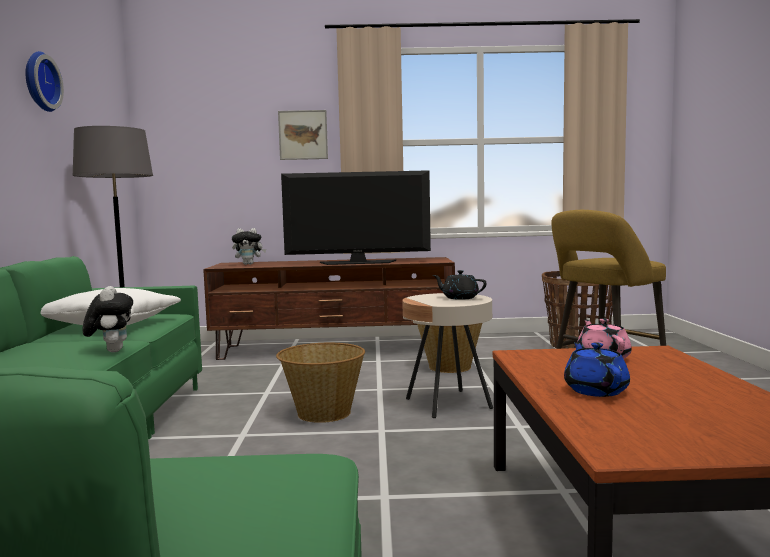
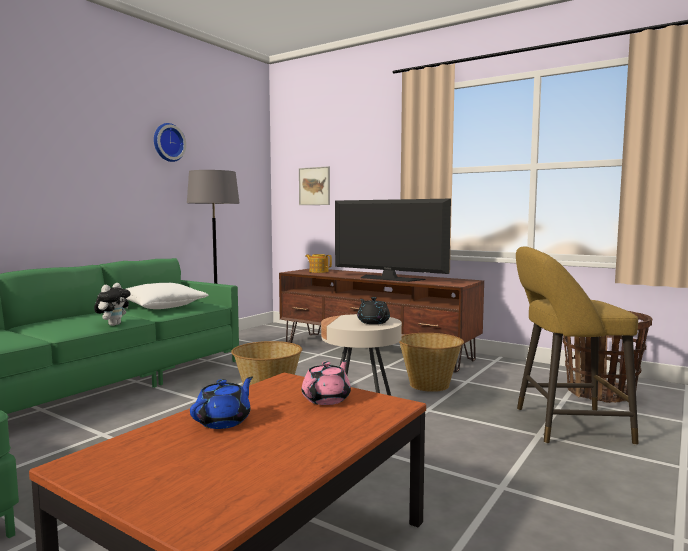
camera: 35 degrees right, 0 degrees up
plush toy [232,228,266,265] -> teapot [305,254,332,273]
picture [278,110,328,160] -> picture moved to [299,166,330,205]

